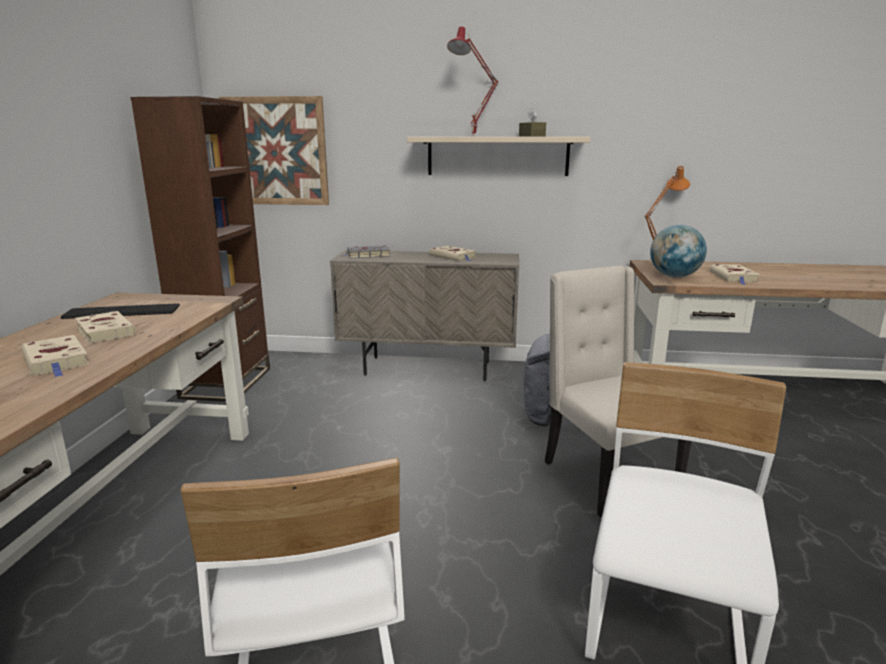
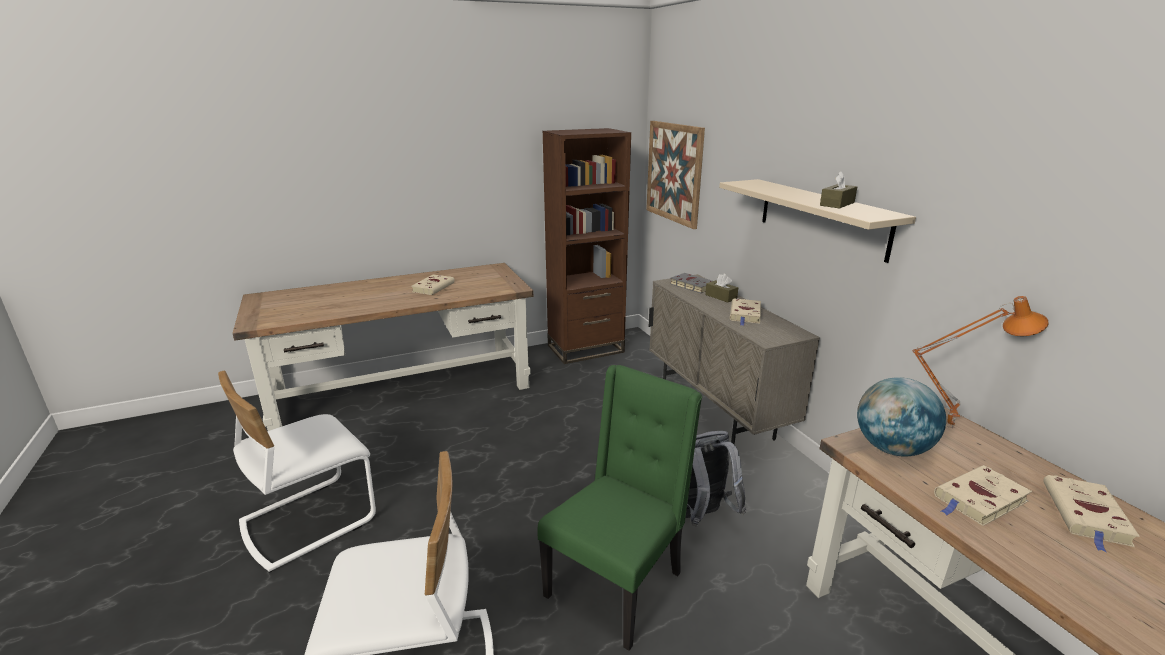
camera: 60 degrees right, 5 degrees up
beige book [21,335,89,377] -> beige book moved to [1043,475,1140,552]
keyboard [61,304,180,319] -> none
red table lamp [447,26,499,135] -> none
beige chair [545,266,692,518] -> green chair [538,365,702,651]
none -> brown tissue box [705,274,738,303]

